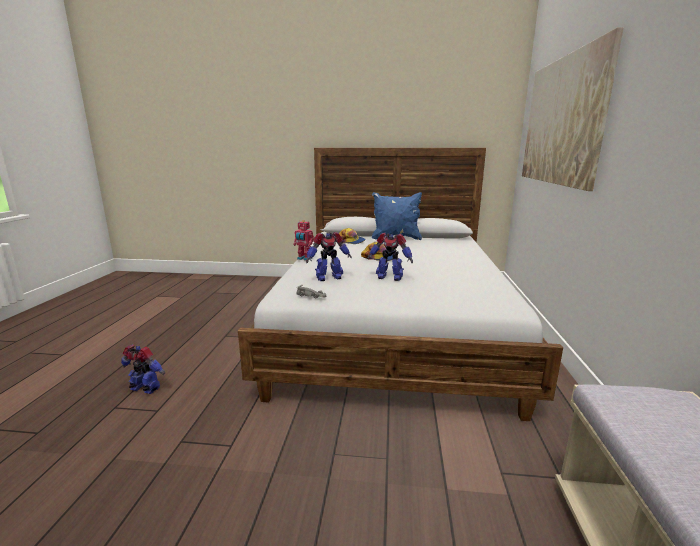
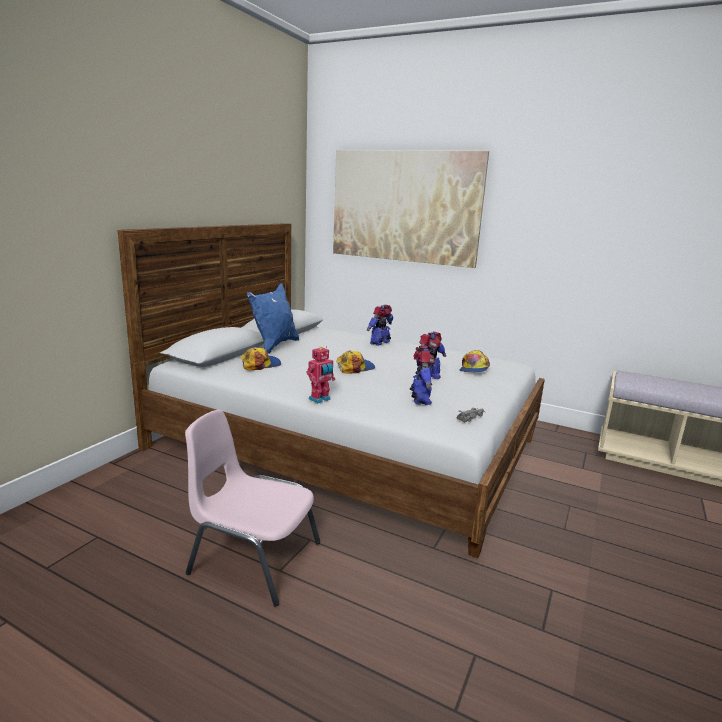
camera: 70 degrees left, 0 degrees up
toy robot [121,344,165,394] -> toy robot moved to [367,305,393,346]
none -> pink chair [185,410,321,607]
none -> cap [460,350,490,373]

